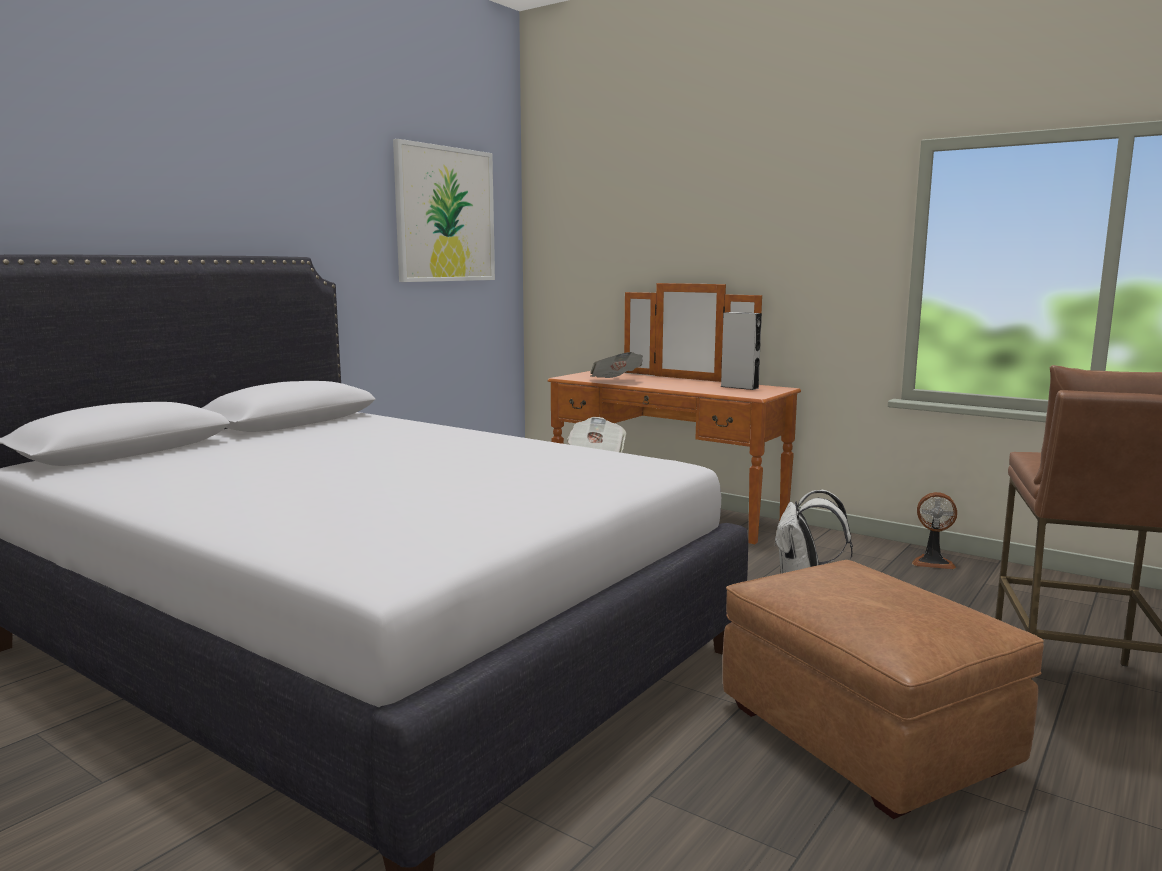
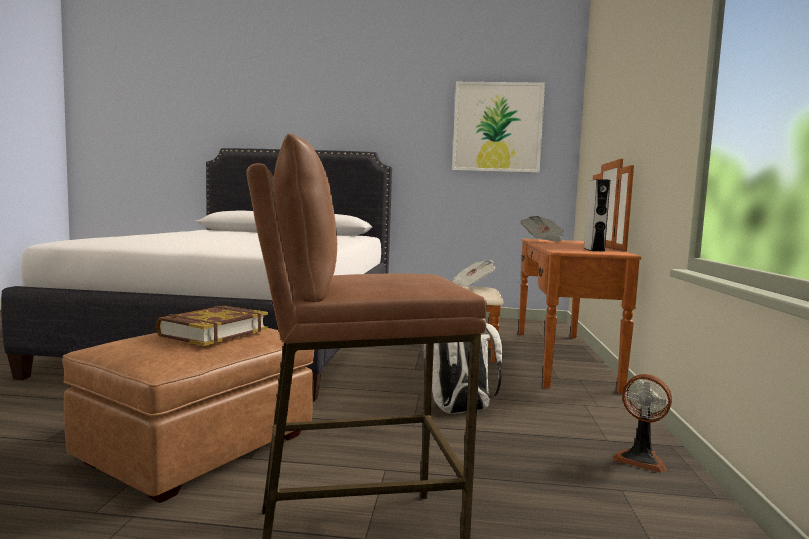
camera: 60 degrees right, 5 degrees down
fan [912,492,957,569] -> fan turned 45 degrees counterclockwise [612,374,672,473]
none -> book [156,305,268,346]

